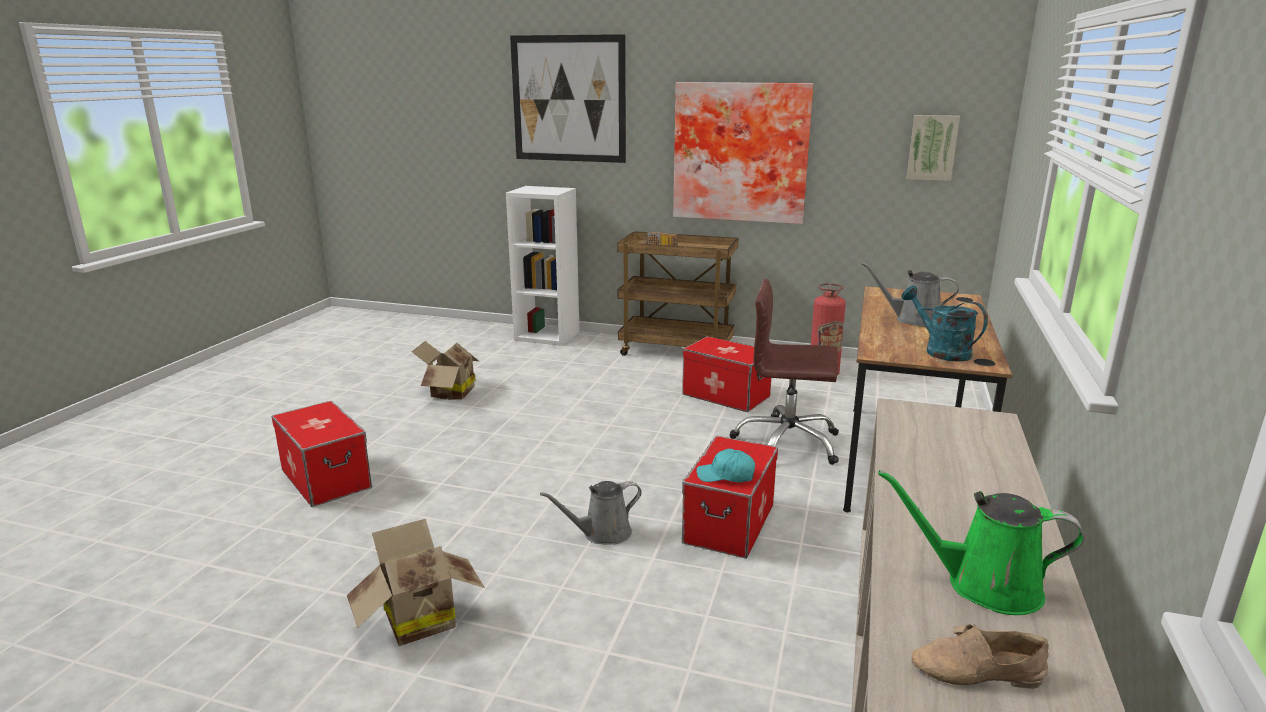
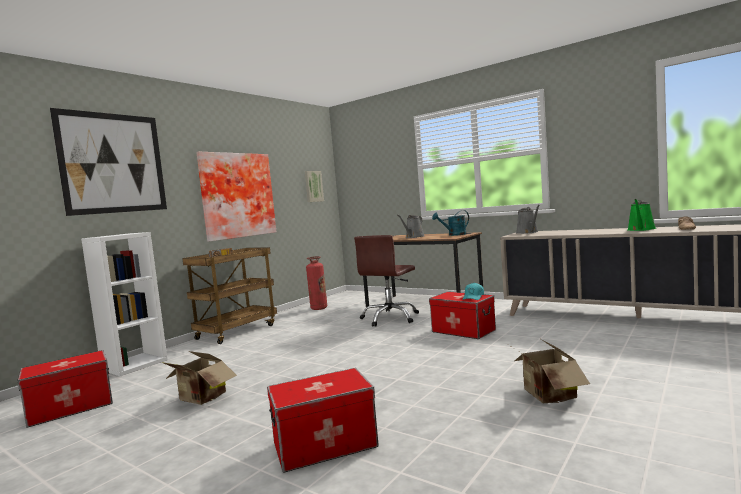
camera: 70 degrees left, 15 degrees down
grey watering can [540,481,642,545] -> grey watering can moved to [516,205,540,234]
storage box [682,336,771,412] -> storage box moved to [17,350,113,427]

